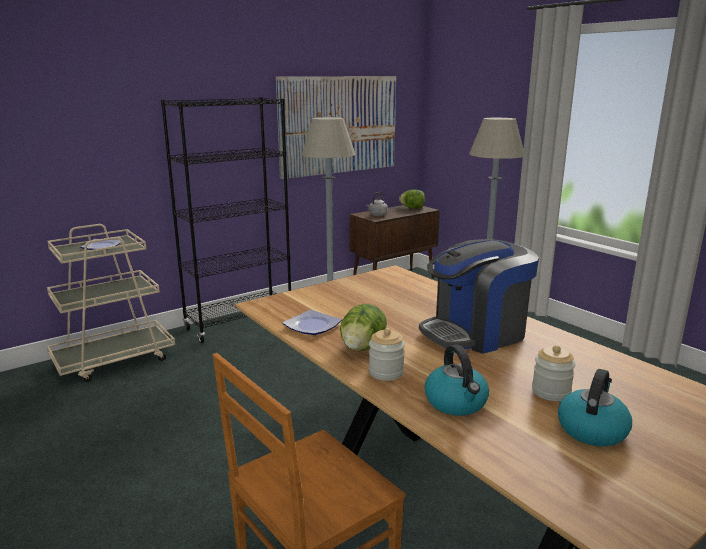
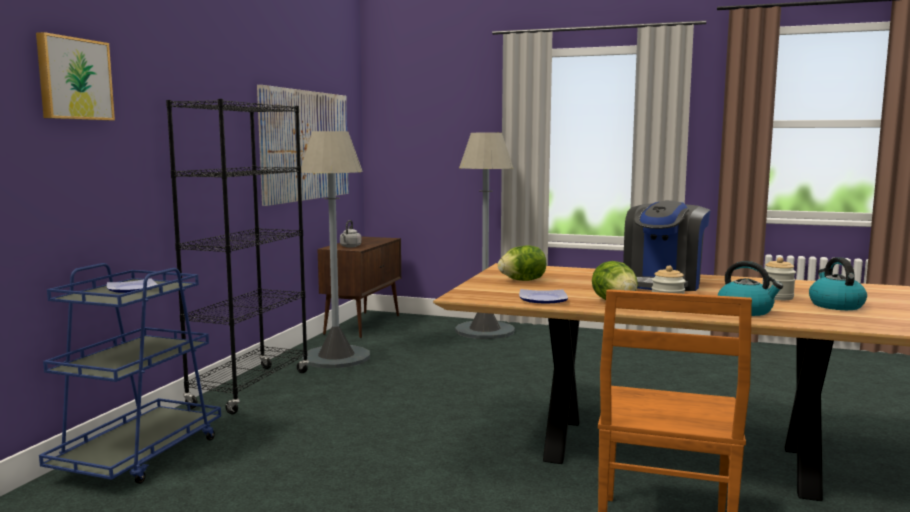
camera: 35 degrees left, 10 degrees down
beige cart [47,224,175,382] -> blue cart [39,263,221,484]
lettuce [399,190,425,209] -> lettuce moved to [498,245,546,281]
none -> picture [36,32,115,120]

